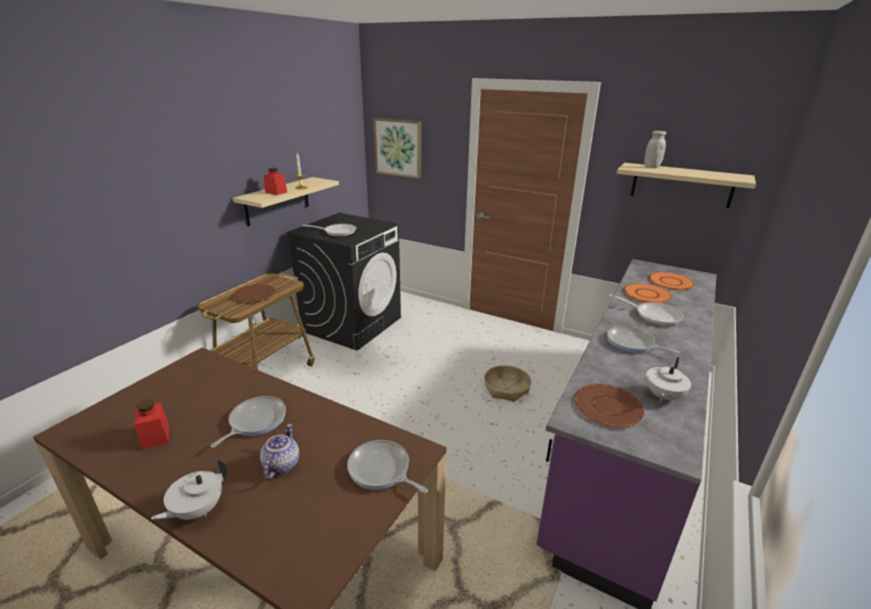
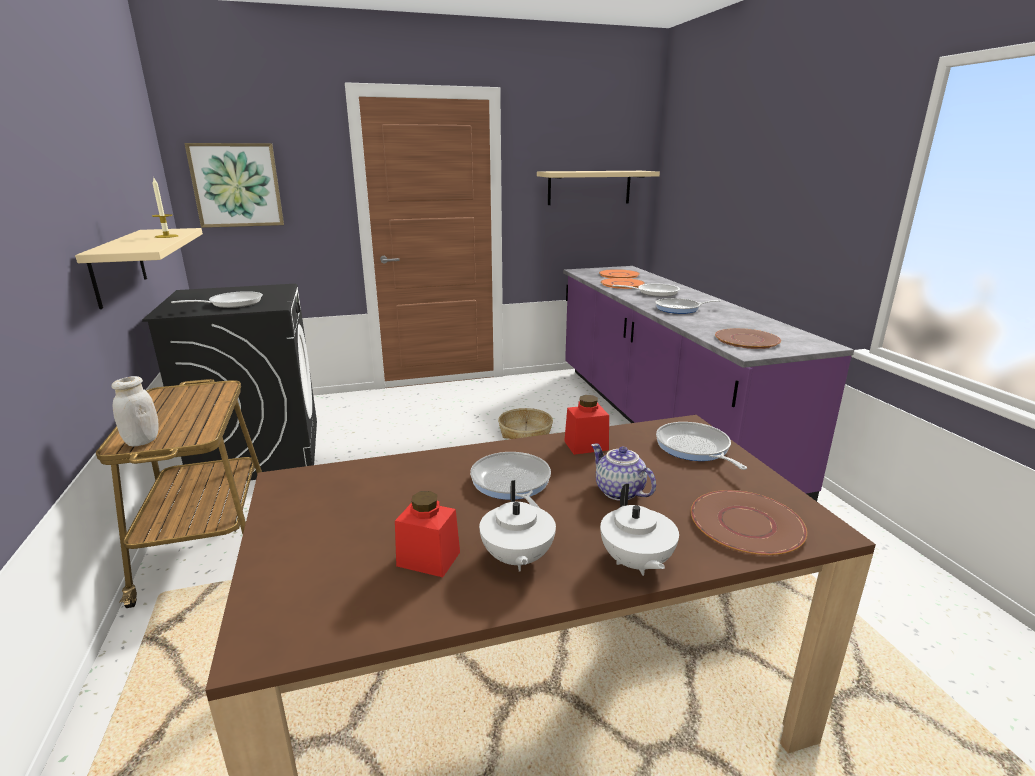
camera: 45 degrees left, 5 degrees down
brown plate [233,284,277,303] -> brown plate moved to [691,490,807,556]
red jar [264,168,287,195] -> red jar moved to [564,395,609,455]
frying pan [347,440,428,493] -> frying pan turned 75 degrees clockwise [656,422,747,470]
white jar [644,131,666,168] -> white jar moved to [111,376,159,446]
white teapot [646,357,691,402] -> white teapot moved to [479,480,556,571]

